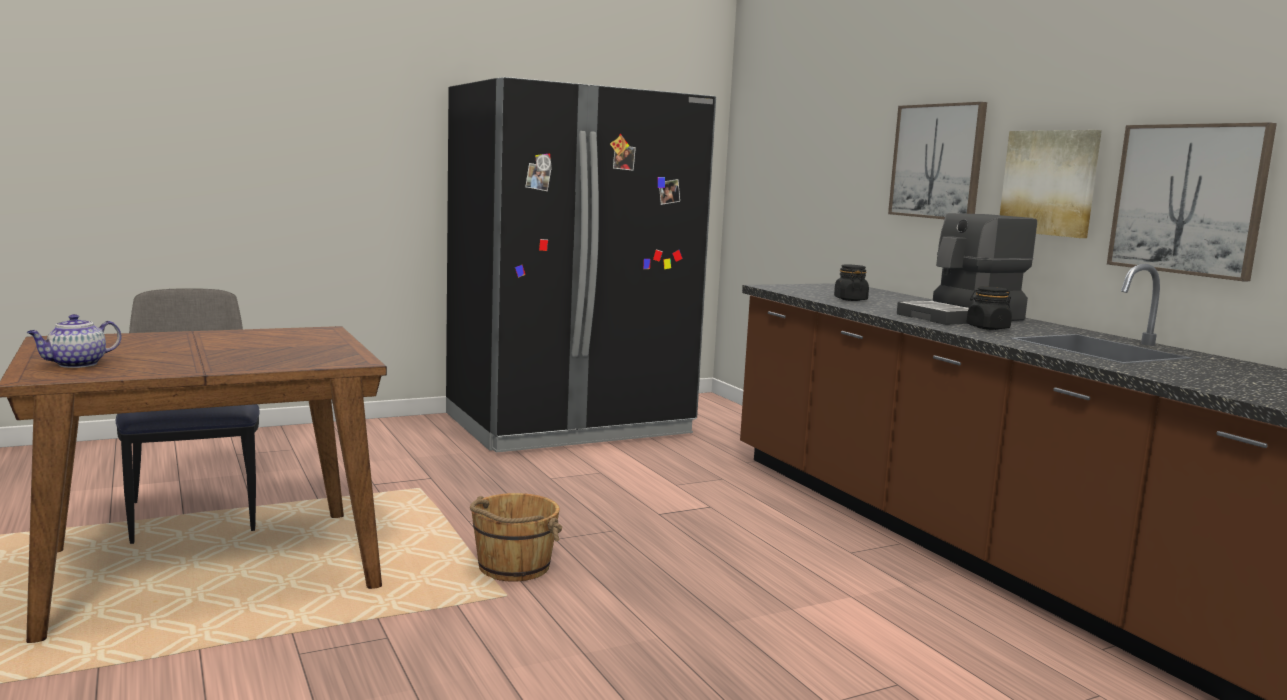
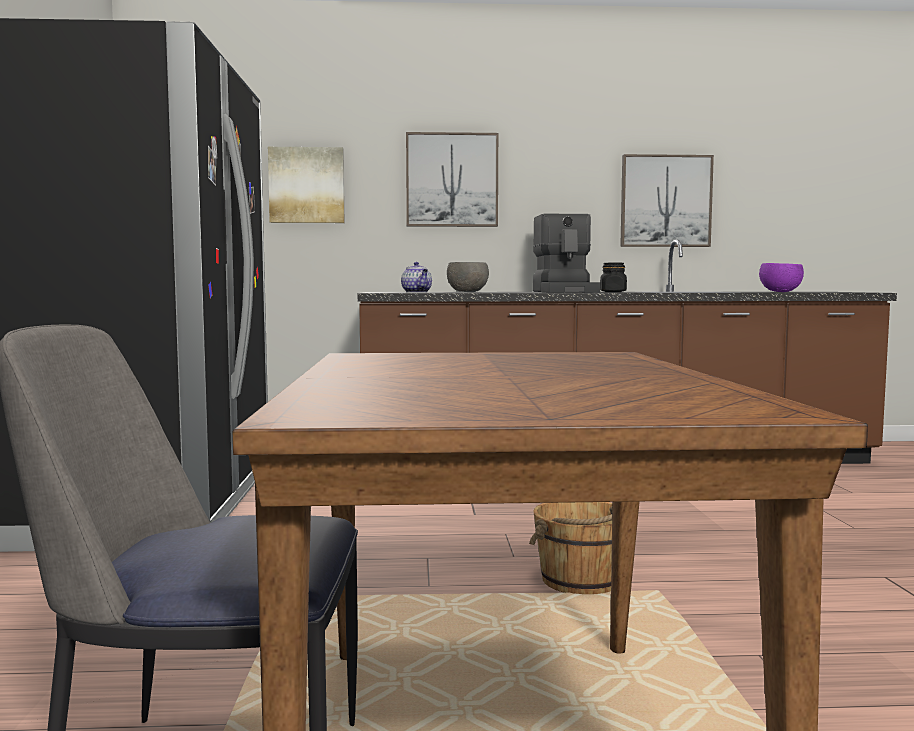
camera: 65 degrees left, 5 degrees down
teapot [27,314,122,368] -> teapot moved to [401,262,432,293]
black jar [834,265,869,301] -> grey bowl [447,262,489,292]
picture [1000,130,1102,238] -> picture moved to [268,147,345,223]
none -> purple bowl [759,263,804,292]

